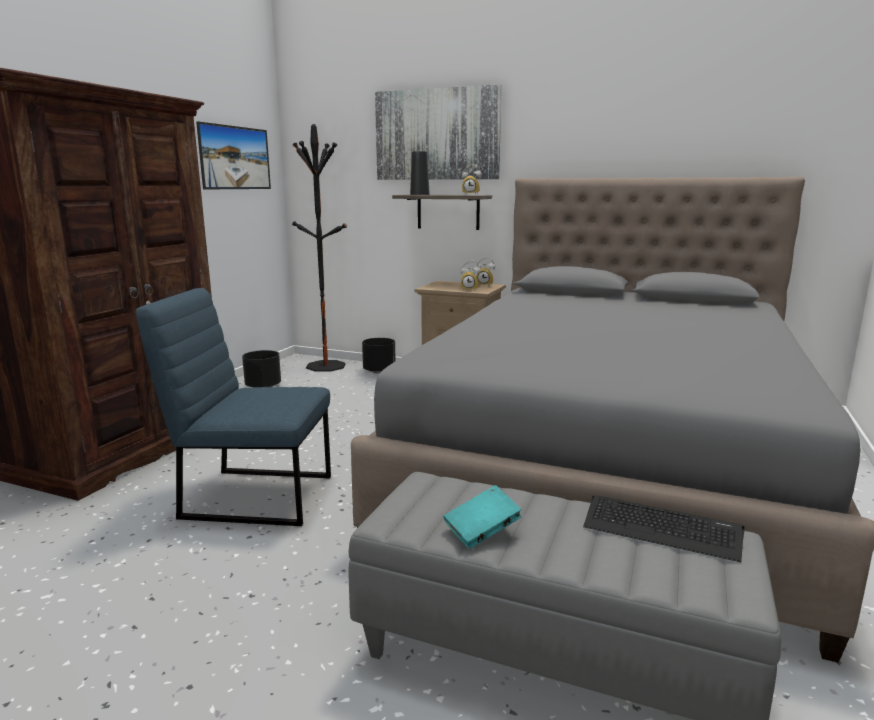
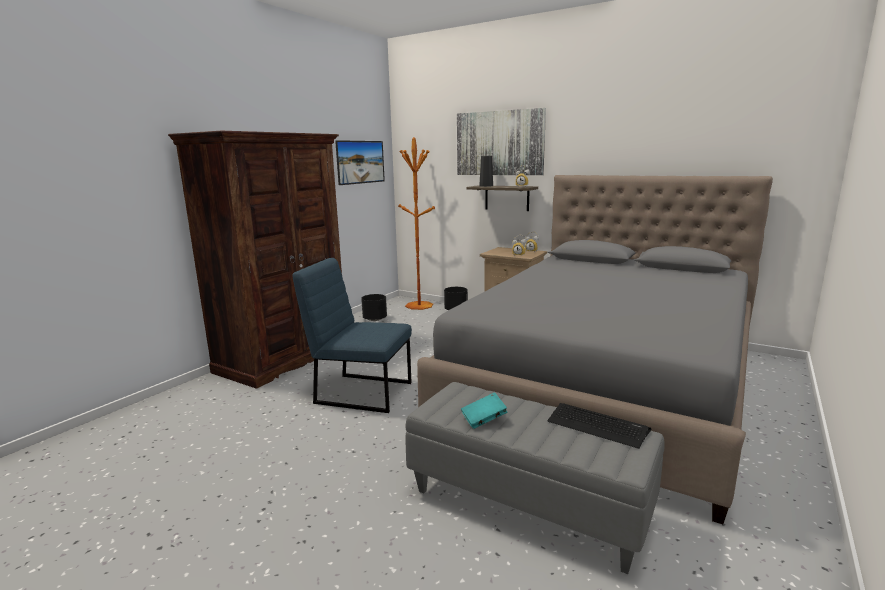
camera: 10 degrees right, 0 degrees up
black clothes rack [292,124,347,372] -> orange clothes rack [398,137,435,310]

